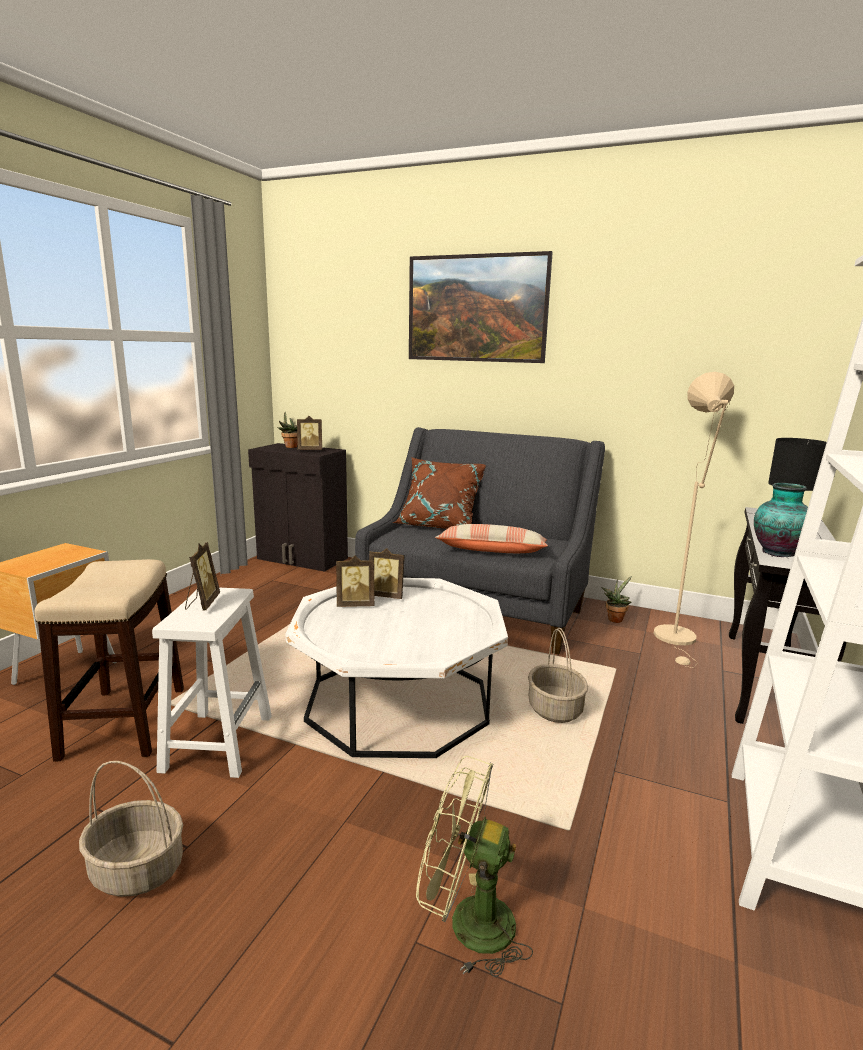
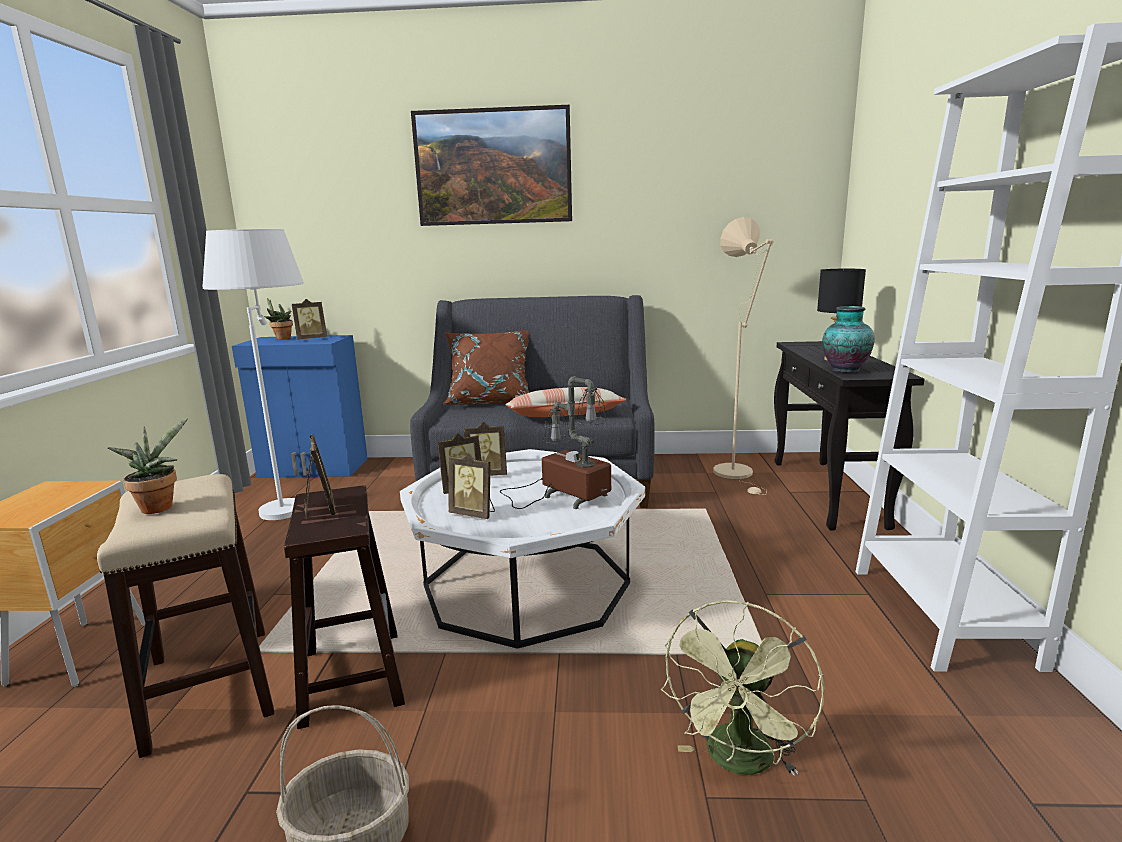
camera: 20 degrees left, 0 degrees up
white stool [152,588,272,778] -> brown stool [284,485,405,729]
black cabinet [248,443,348,572] -> blue cabinet [232,335,368,477]
green fan [416,756,533,977] -> green fan turned 60 degrees counterclockwise [661,600,825,776]
basket [528,628,588,723] -> none
potted plant [601,576,632,623] -> potted plant moved to [108,418,188,514]
none -> white floor lamp [203,229,304,520]
none -> picture frame [448,453,495,519]
none -> table lamp [500,376,611,509]

